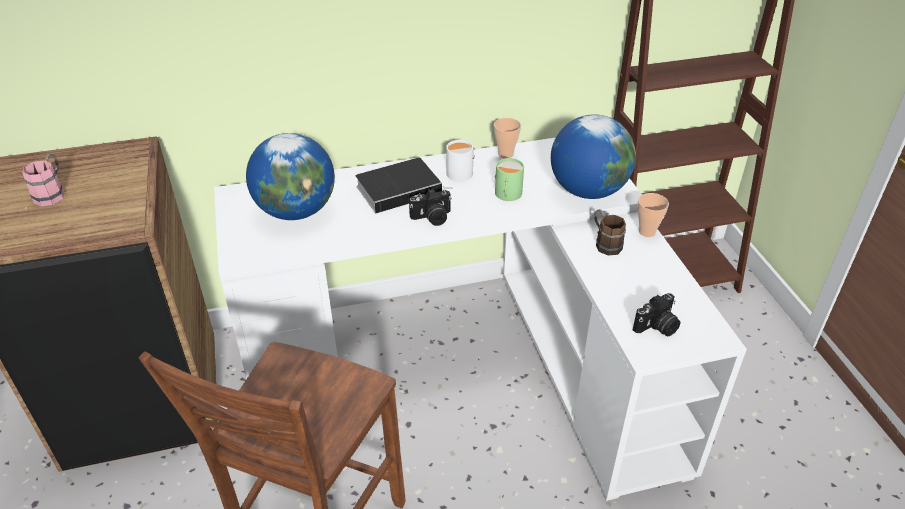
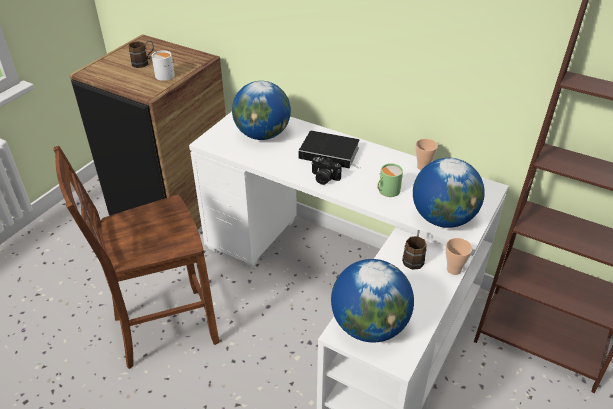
camera: 45 degrees right, 0 degrees up
pink mug [22,154,64,206] -> brown mug [129,41,154,68]
white mug [446,140,474,181] -> white mug moved to [152,50,175,81]
camera [633,293,680,336] -> globe [331,259,414,342]

